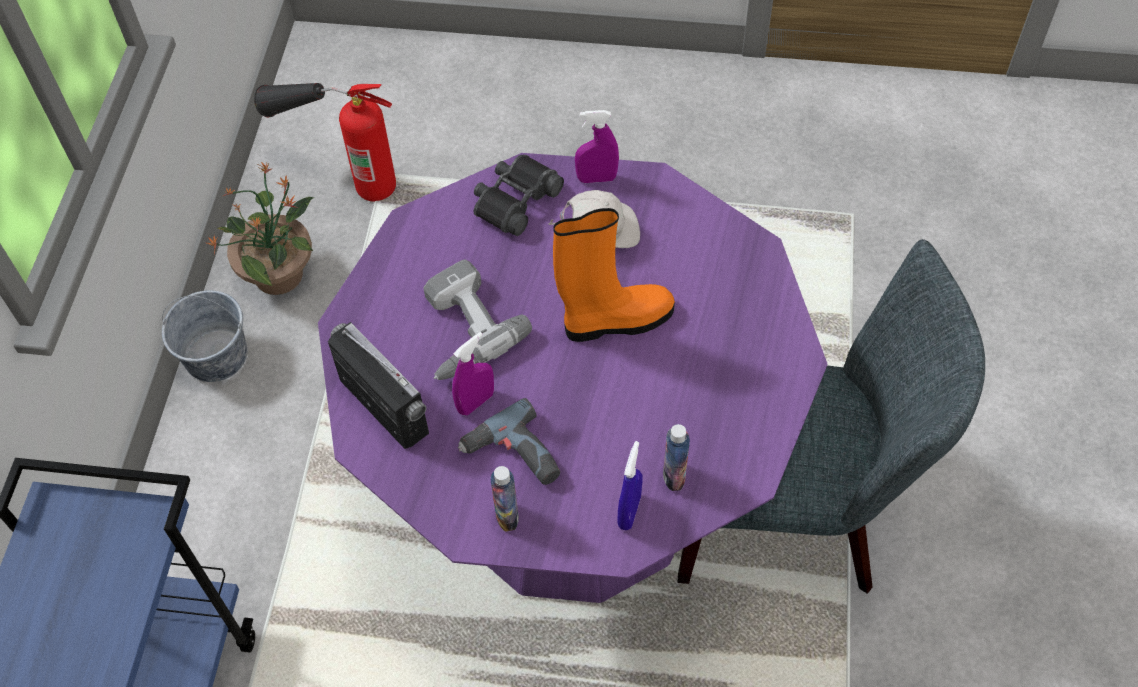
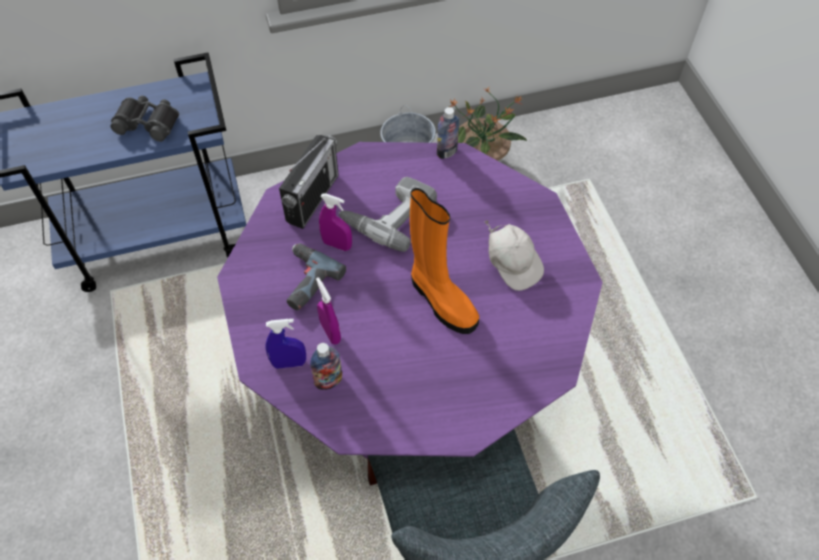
camera: 65 degrees right, 0 degrees up
fire extinguisher [254,83,396,202] -> none
black binoculars [474,155,564,236] -> black binoculars moved to [110,96,179,142]
bottle [491,466,519,532] -> bottle moved to [437,107,459,159]
purple spray bottle [575,110,619,183] -> purple spray bottle moved to [316,277,341,345]

